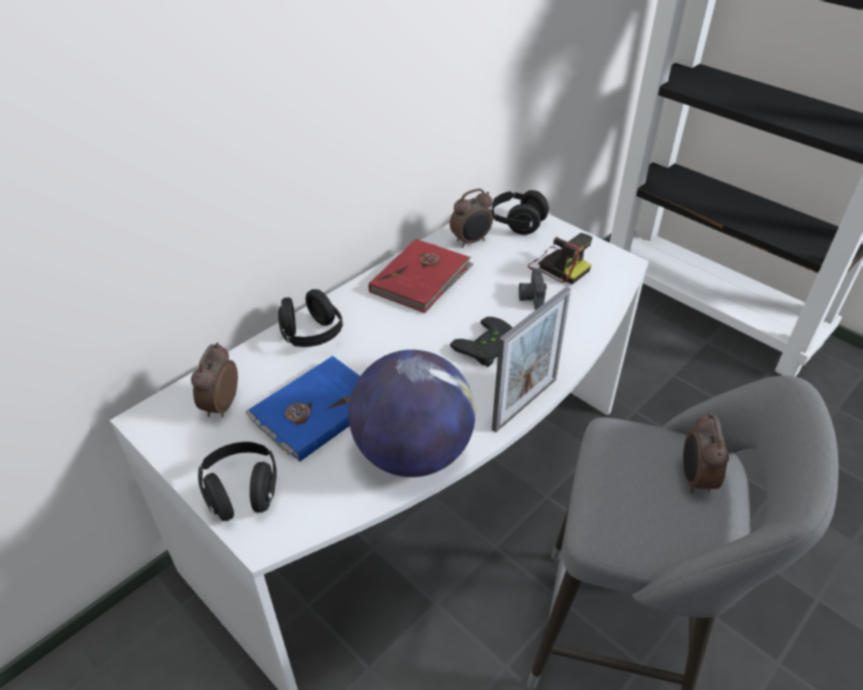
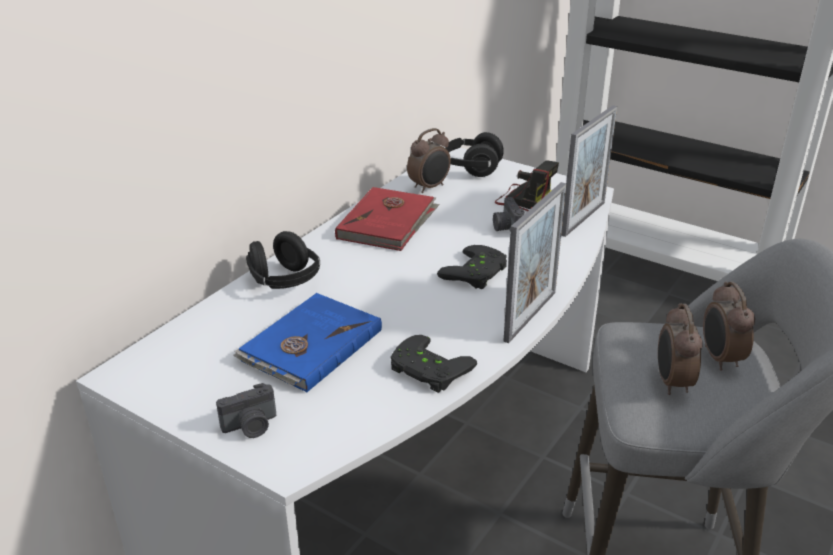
camera: 10 degrees left, 10 degrees down
alarm clock [191,343,238,417] -> alarm clock moved to [658,303,703,395]
black headphones [198,442,277,521] -> camera [216,383,276,438]
globe [348,350,475,477] -> black game controller [390,335,477,393]
none -> picture frame [561,105,617,237]

